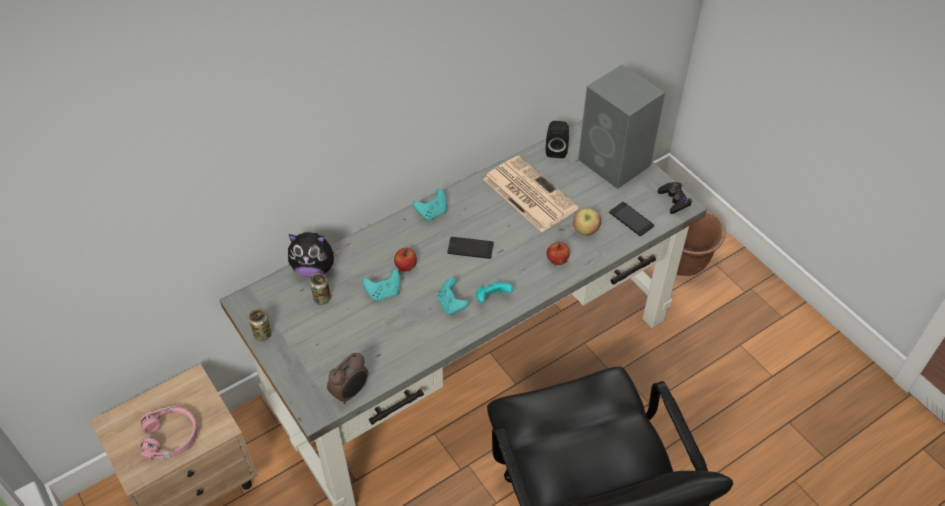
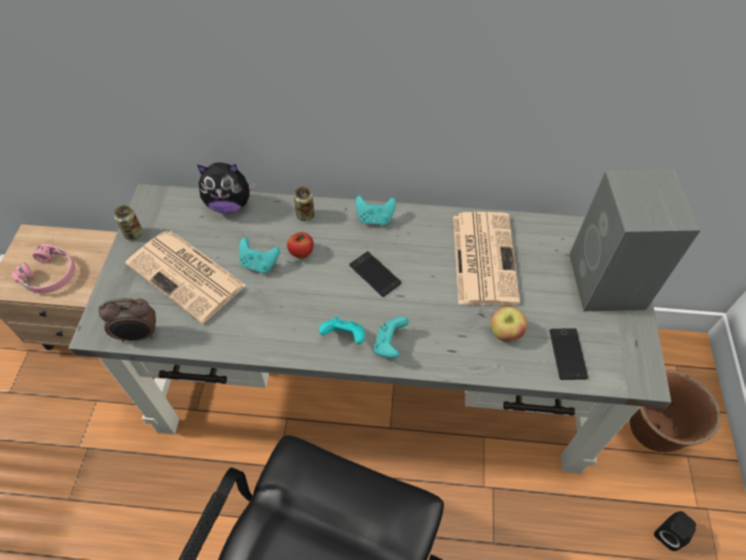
camera: 40 degrees right, 5 degrees up
plush toy [288,232,340,278] -> plush toy turned 45 degrees counterclockwise [197,162,255,214]
can [310,273,331,305] -> can moved to [294,187,315,221]
turquoise game controller [437,278,469,315] -> turquoise game controller moved to [373,317,409,358]
black speaker [546,121,569,158] -> black speaker moved to [654,511,696,551]
apple [547,242,570,265] -> none
black game controller [658,182,692,214] -> none
none -> newspaper [125,231,246,324]

